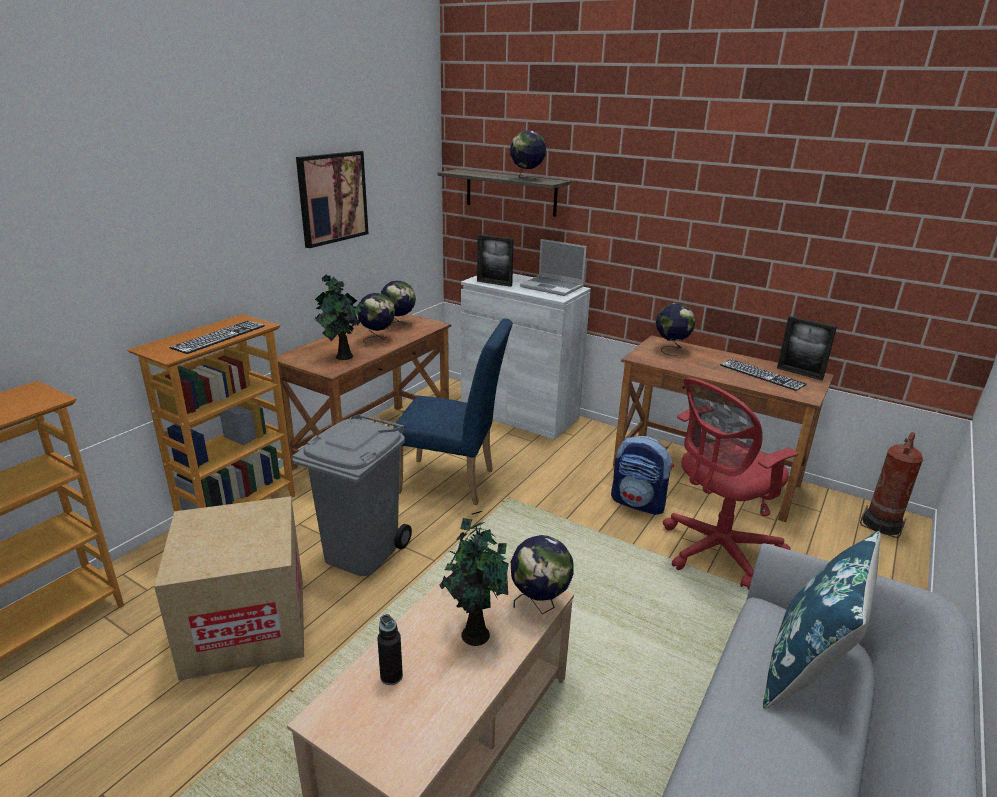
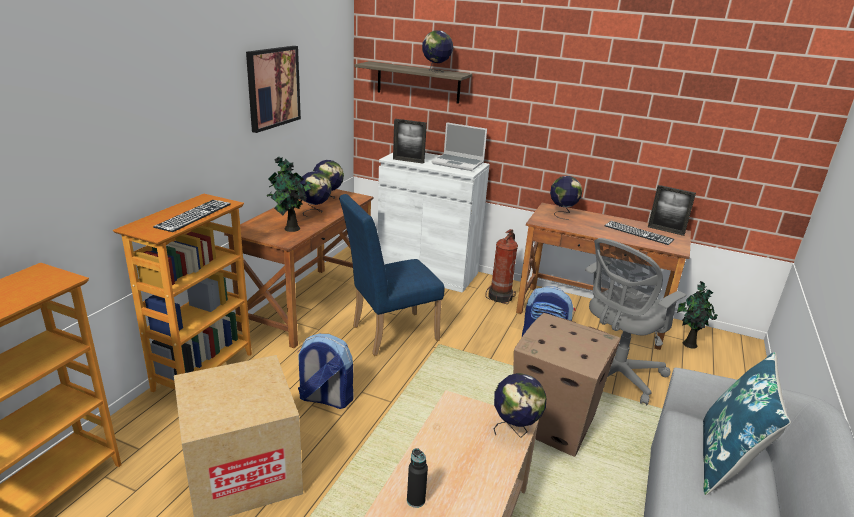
camera: 10 degrees left, 0 degrees up
grey trash can [293,414,412,576] -> backpack [297,334,353,409]
blue chair [393,319,513,505] -> blue chair turned 150 degrees clockwise [339,194,445,356]
potted plant [439,511,509,646] -> potted plant moved to [677,281,718,349]
red office chair [663,378,798,589] -> grey office chair [585,238,686,405]
fire extinguisher [860,432,923,538] -> fire extinguisher moved to [485,229,518,304]
none -> cardboard box [513,313,620,457]

